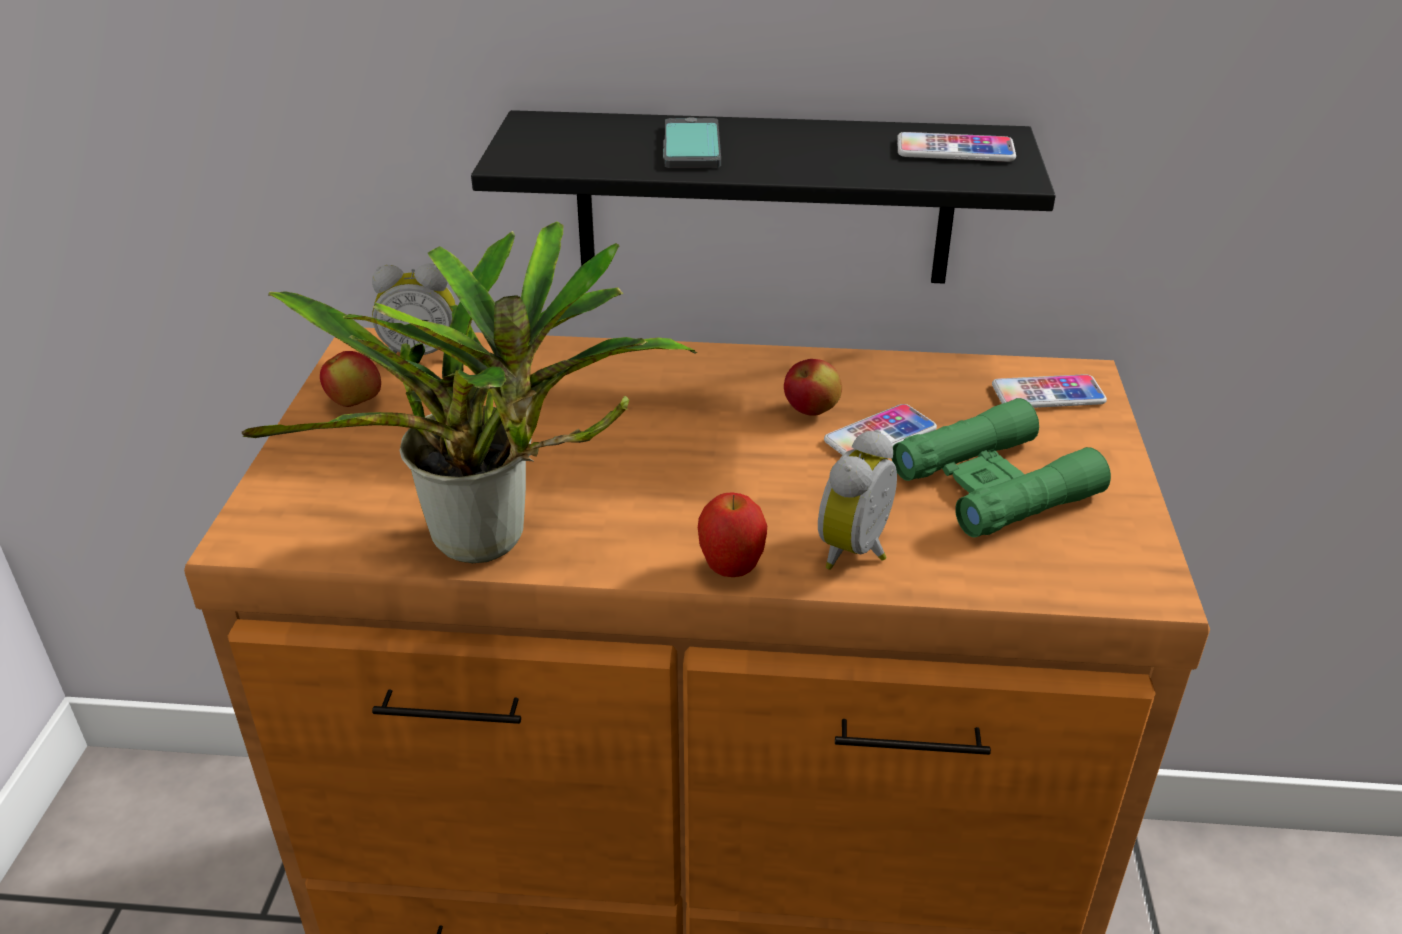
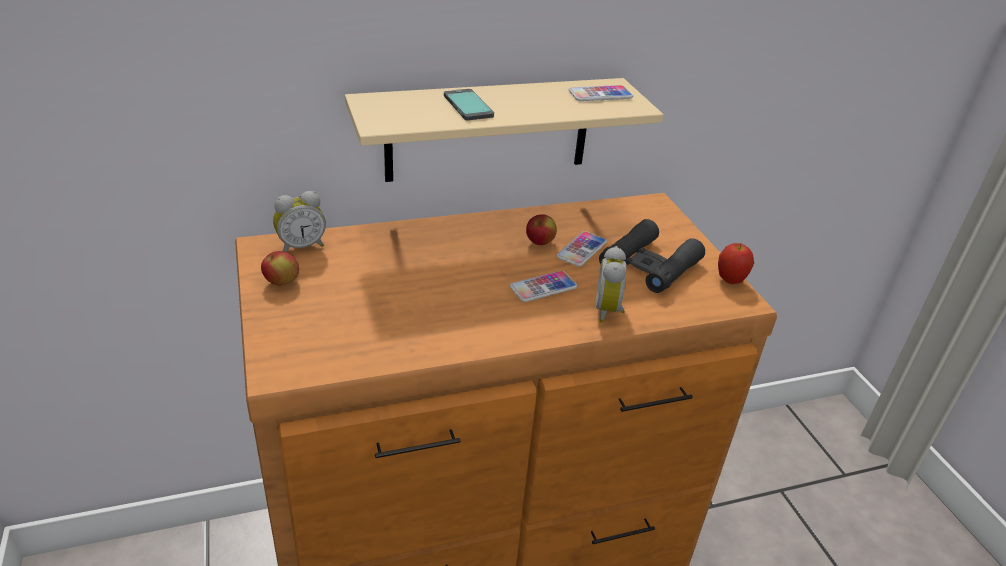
camera: 25 degrees left, 0 degrees up
potted plant [242,221,697,563] -> none
black shelf [471,110,1056,284] -> beige shelf [345,78,664,182]
apple [698,492,767,577] -> apple moved to [718,243,754,284]
green binoculars [892,398,1111,537] -> black binoculars [599,219,705,293]
phone [992,374,1107,408] -> phone moved to [510,271,577,302]

